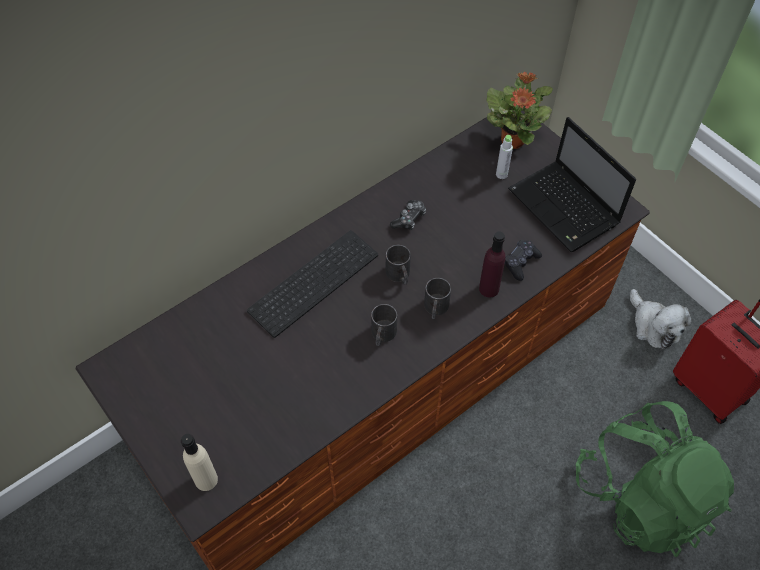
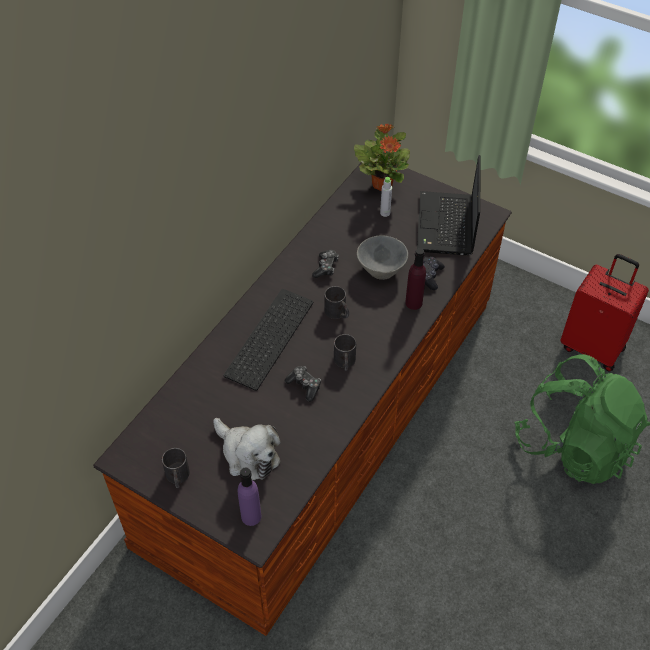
camera: 20 degrees left, 5 degrees down
beige bottle [181,434,218,491] -> purple bottle [238,467,261,526]
black mug [424,278,451,319] -> black mug moved to [162,448,190,488]
laptop [508,117,636,252] -> laptop turned 60 degrees clockwise [417,155,480,255]
plush toy [630,289,691,350] -> plush toy moved to [213,418,281,480]
none -> game controller [285,366,321,402]
none -> grey bowl [357,235,408,280]

